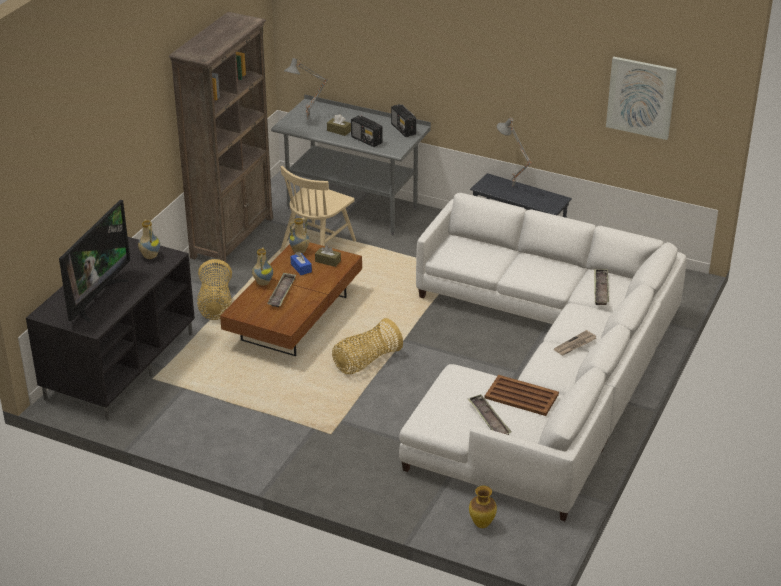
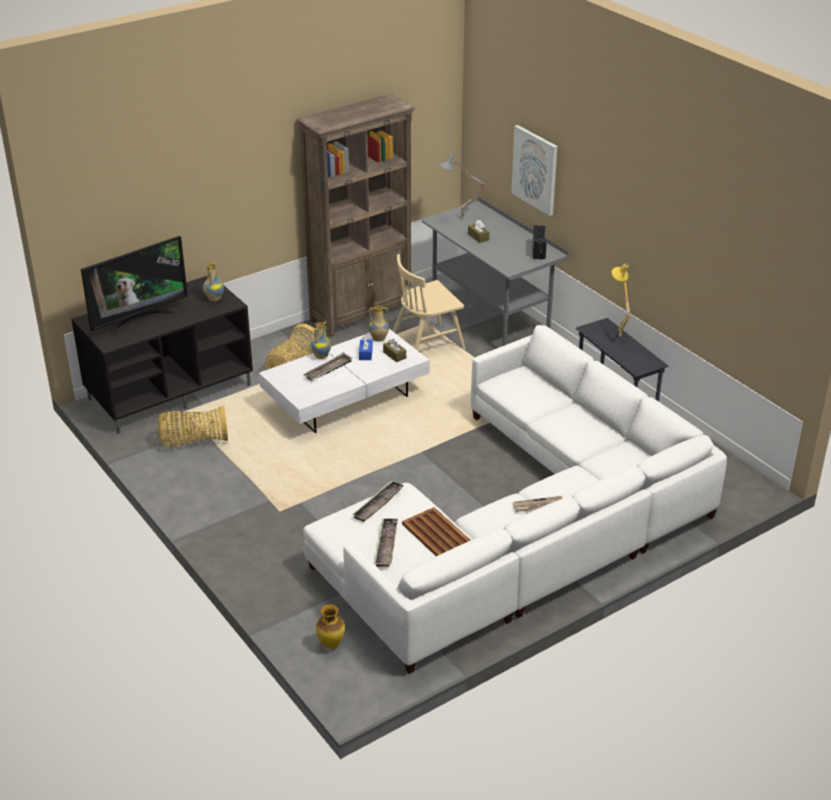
camera: 30 degrees right, 0 degrees up
brown coffee table [220,242,362,356] -> white coffee table [259,329,430,433]
basket [332,318,403,374] -> basket moved to [158,406,228,447]
radio [351,116,383,147] -> none
grey table lamp [497,118,531,187] -> yellow table lamp [611,263,630,337]
tray [594,269,609,305] -> tray moved to [352,481,404,522]
picture [606,57,677,140] -> picture moved to [511,125,557,216]

